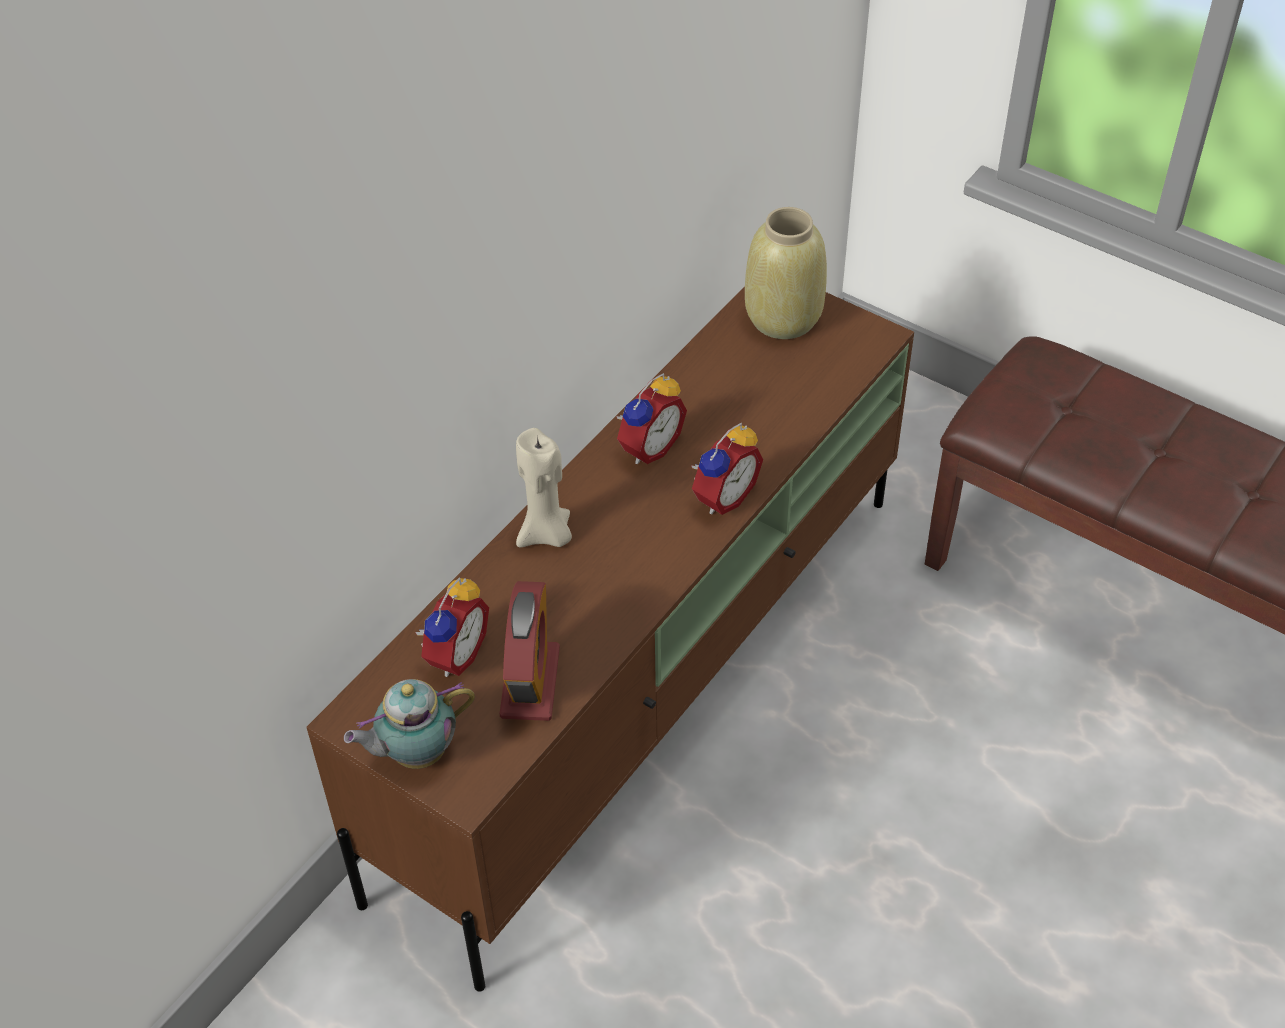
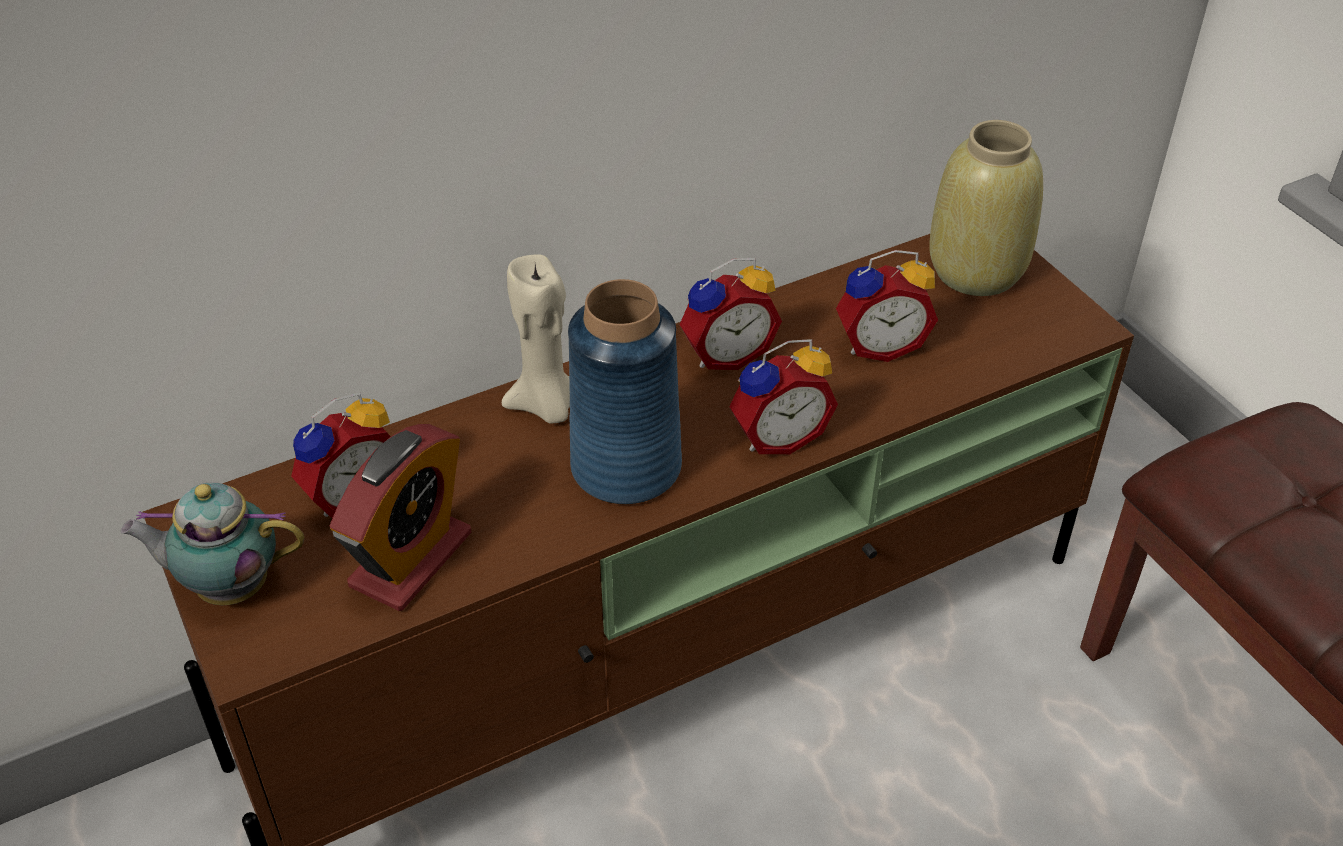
camera: 25 degrees right, 5 degrees down
none -> blue vase [568,279,682,504]
none -> alarm clock [836,250,938,362]

